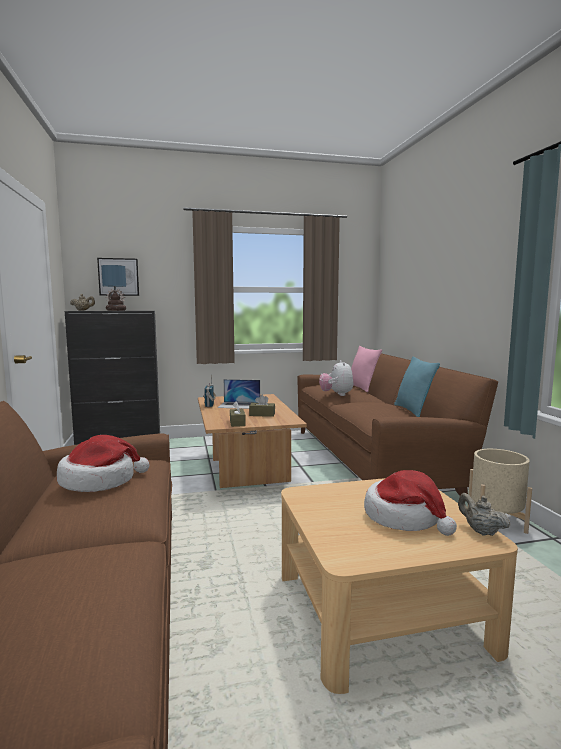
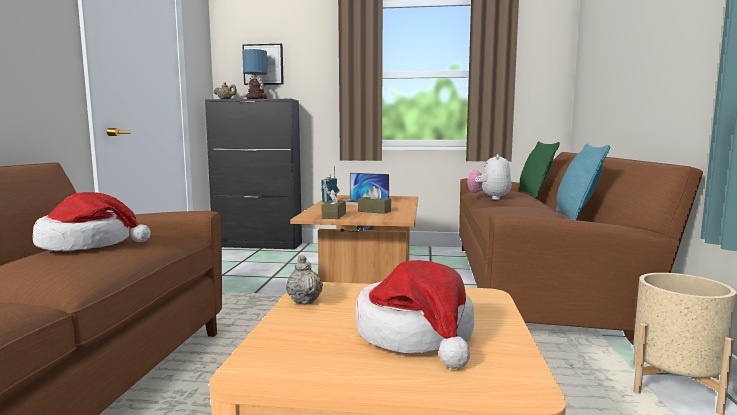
camera: 20 degrees right, 0 degrees up
pink pillow [351,346,382,392] -> green pillow [518,141,560,199]
beige teapot [458,493,511,536] -> beige teapot moved to [286,255,323,304]

